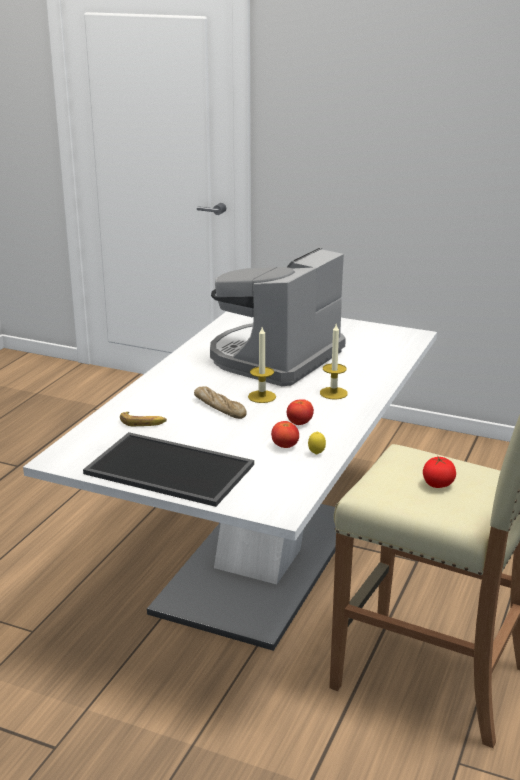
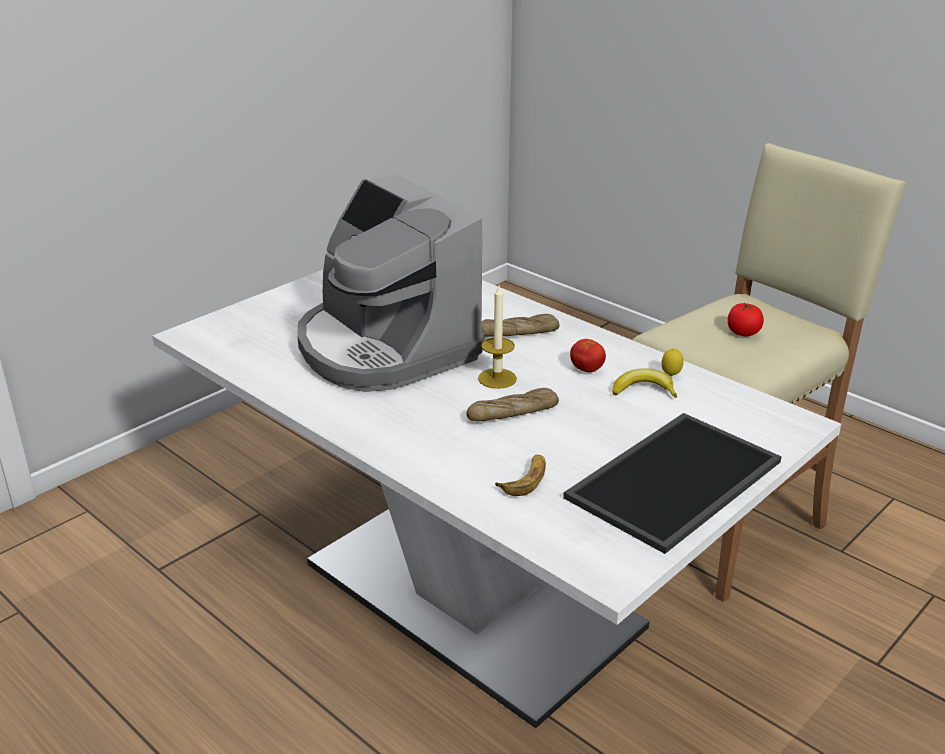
camera: 70 degrees left, 5 degrees up
tomato [271,421,299,448] -> banana [612,368,677,398]
candle [320,324,348,400] -> bread [482,314,560,337]

